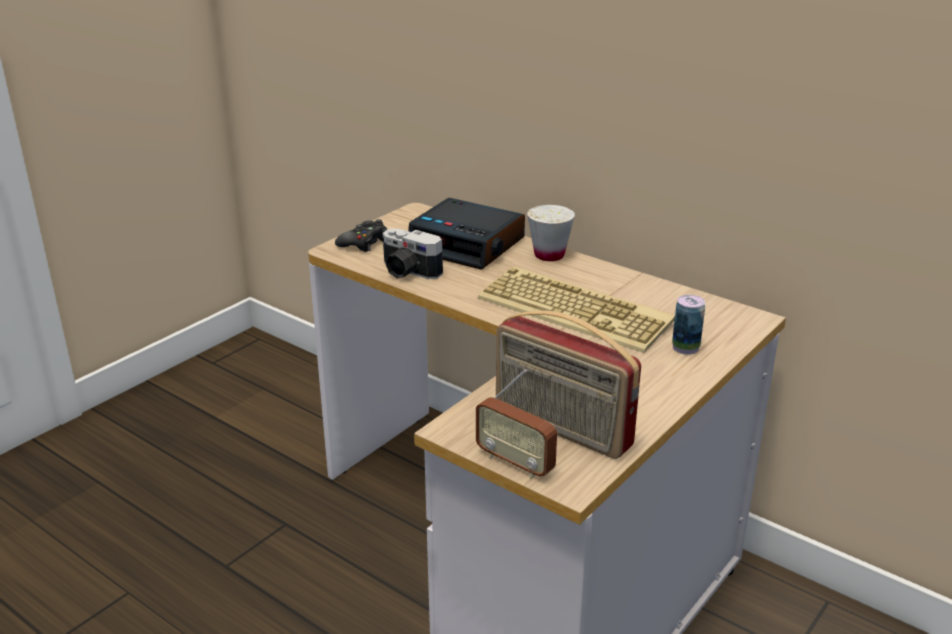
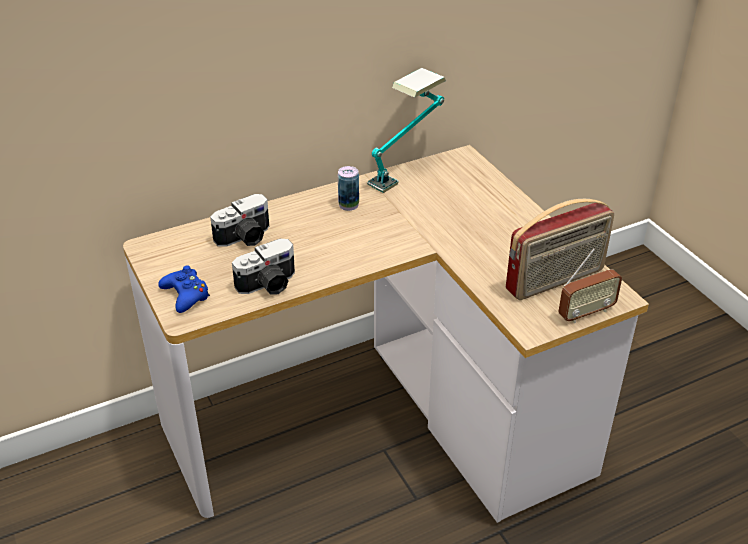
camera: 65 degrees left, 10 degrees up
black game controller [335,219,387,252] -> blue game controller [158,265,210,313]
alarm clock [408,198,525,270] -> camera [210,194,269,247]
keyboard [478,267,675,353] -> none
white cup [527,205,575,261] -> none
can [672,295,705,355] -> can moved to [338,166,359,211]
none -> table lamp [367,68,446,193]

